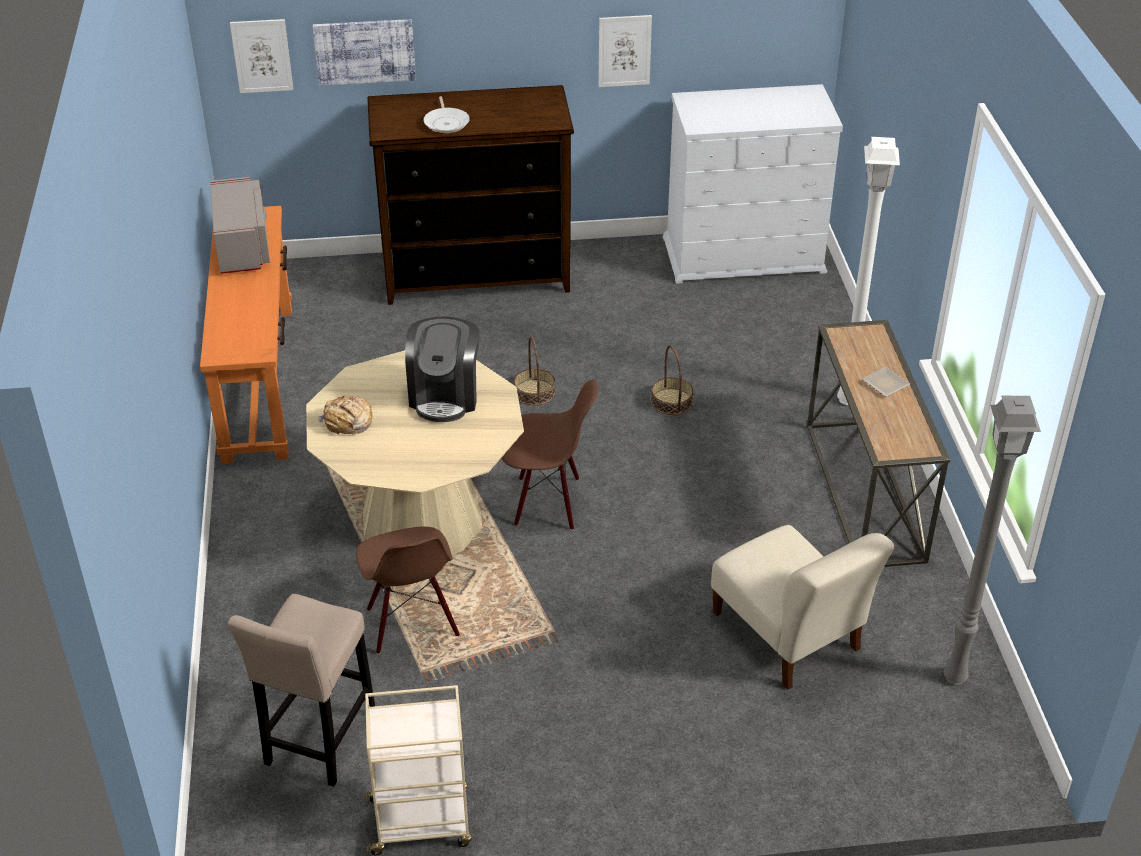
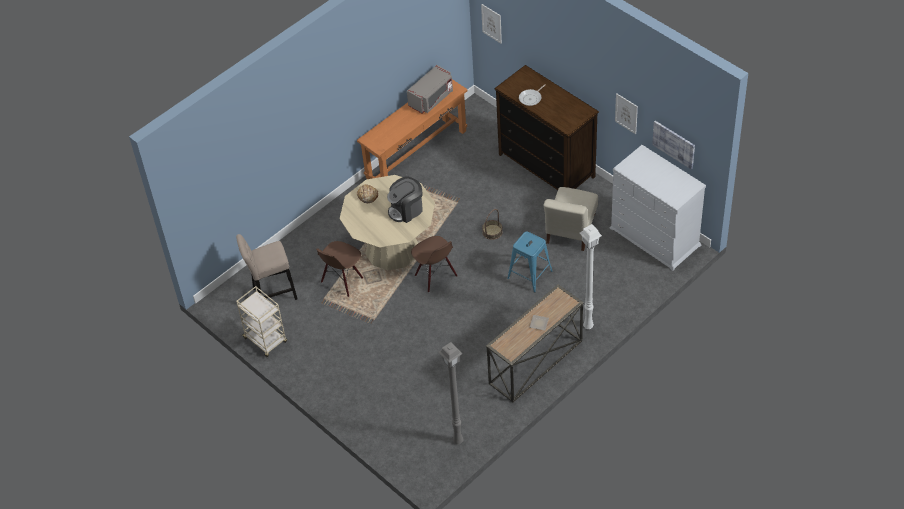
camera: 55 degrees right, 10 degrees up
picture [313,19,416,86] -> picture moved to [652,121,695,169]
basket [651,345,694,415] -> blue stool [507,231,552,293]
beige chair [711,525,894,690] -> beige chair moved to [543,187,598,251]

